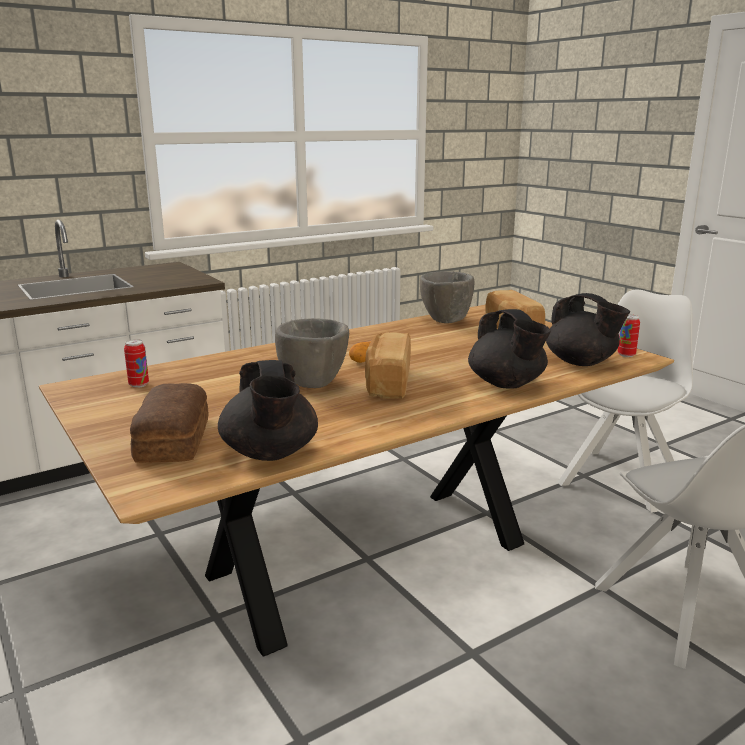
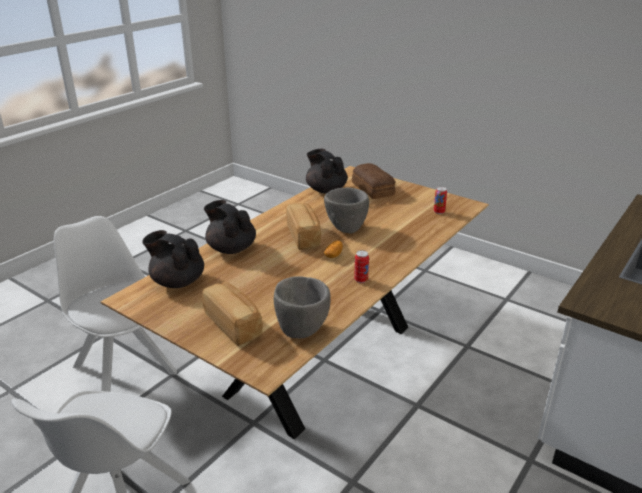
camera: 160 degrees right, 10 degrees up
can [618,314,640,357] -> can moved to [354,250,369,283]

